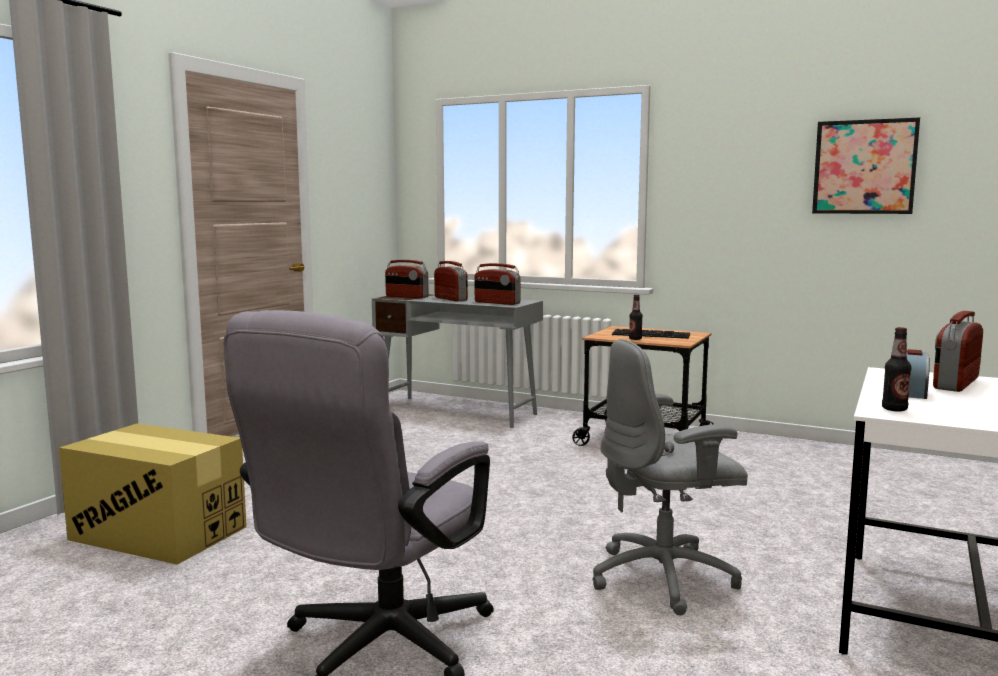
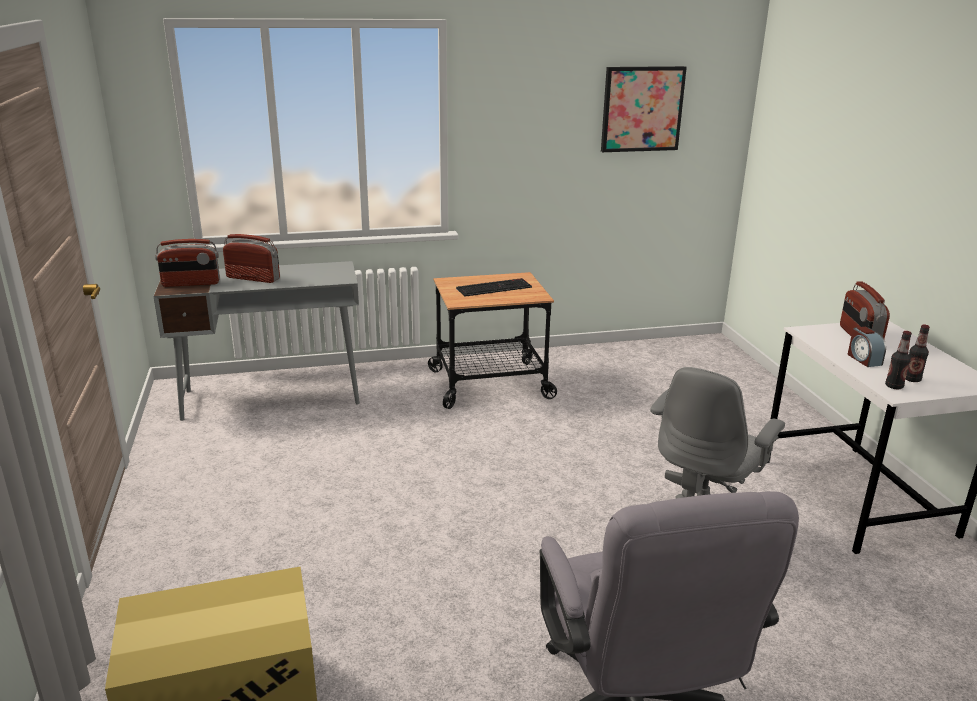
camera: 40 degrees left, 15 degrees up
radio [475,263,521,305] -> none
bottle [629,294,643,340] -> bottle moved to [906,325,930,382]

